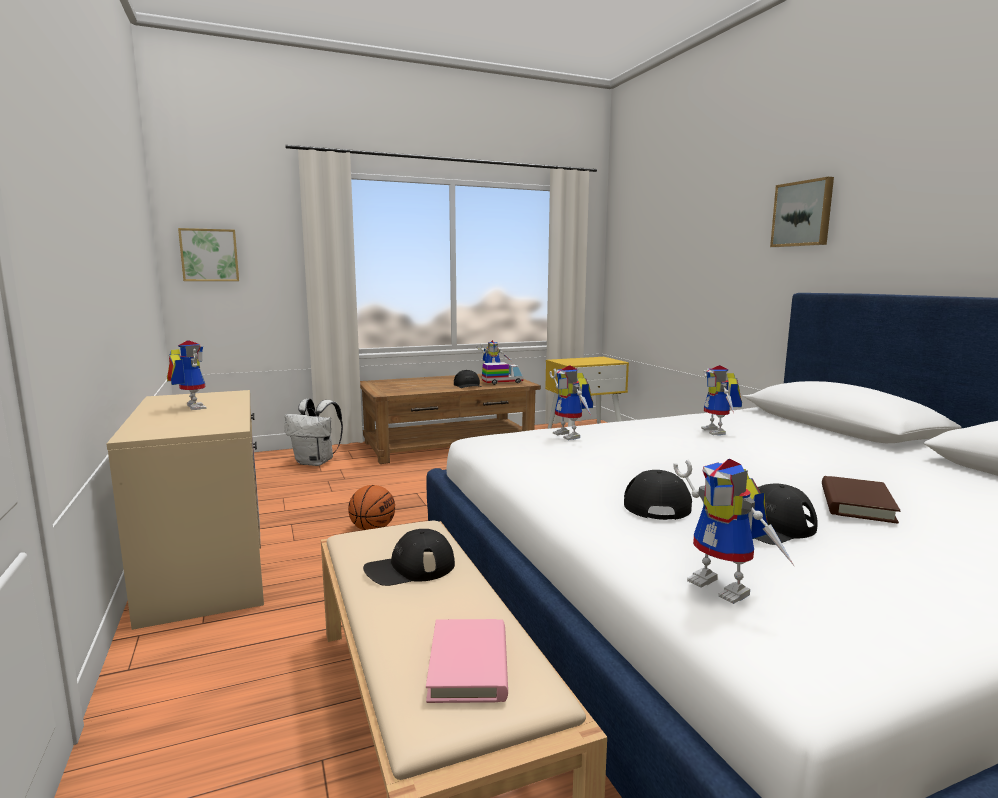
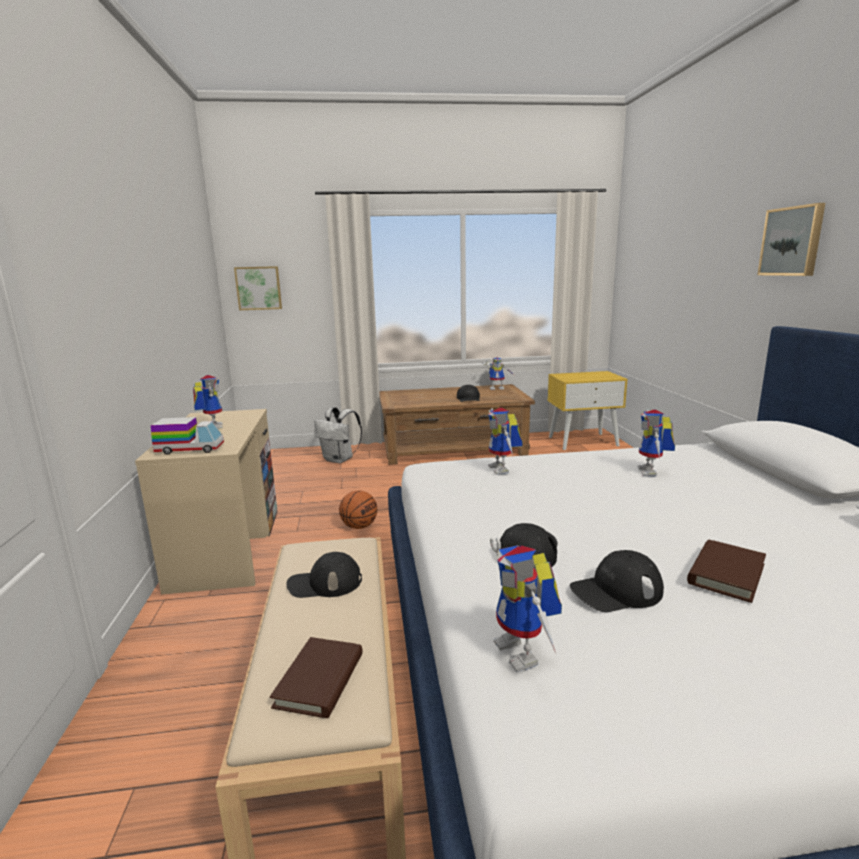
camera: 15 degrees right, 5 degrees up
pink book [426,619,508,703] -> brown book [270,637,363,718]
toy truck [482,362,523,385] -> toy truck moved to [151,417,224,455]

